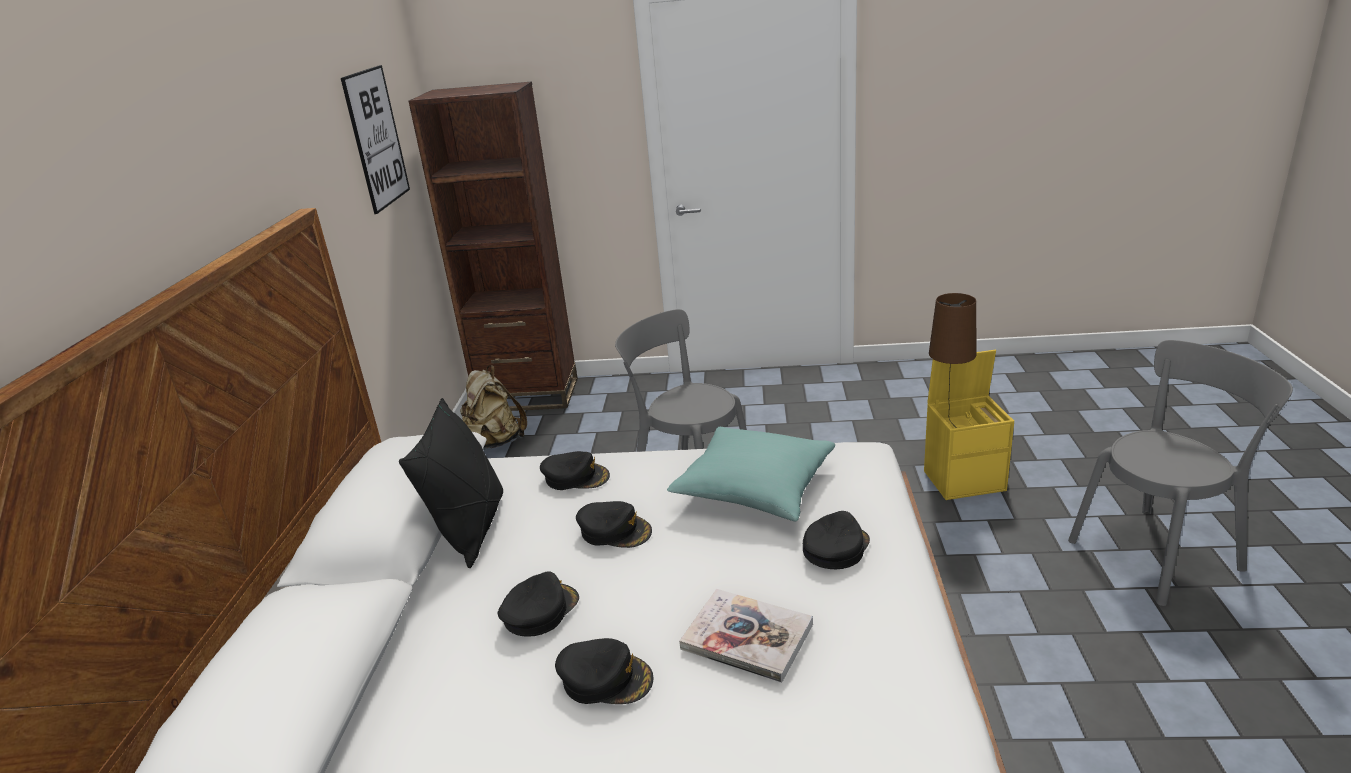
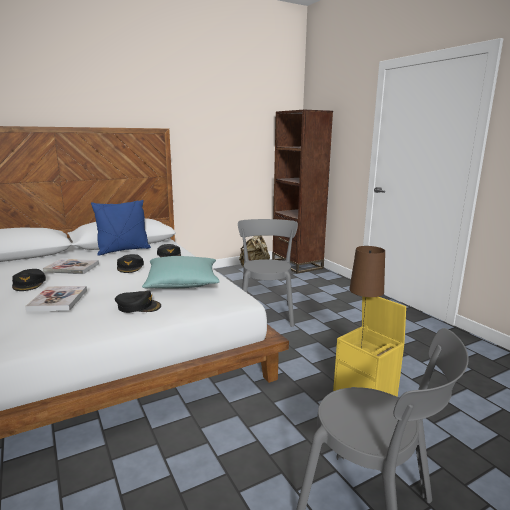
camera: 55 degrees right, 10 degrees down
picture [341,65,410,214] -> none
black pillow [399,398,503,568] -> blue pillow [91,200,151,256]
black cap [498,572,579,637] -> book [43,259,99,274]

